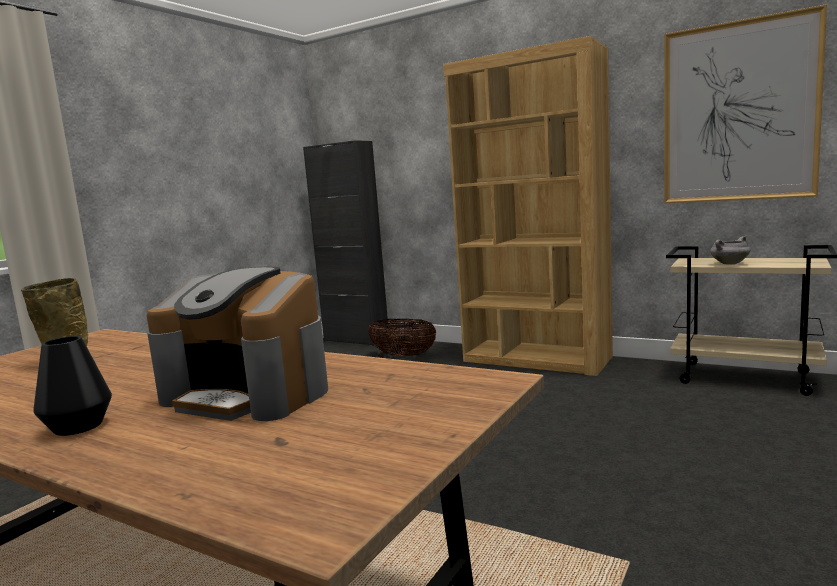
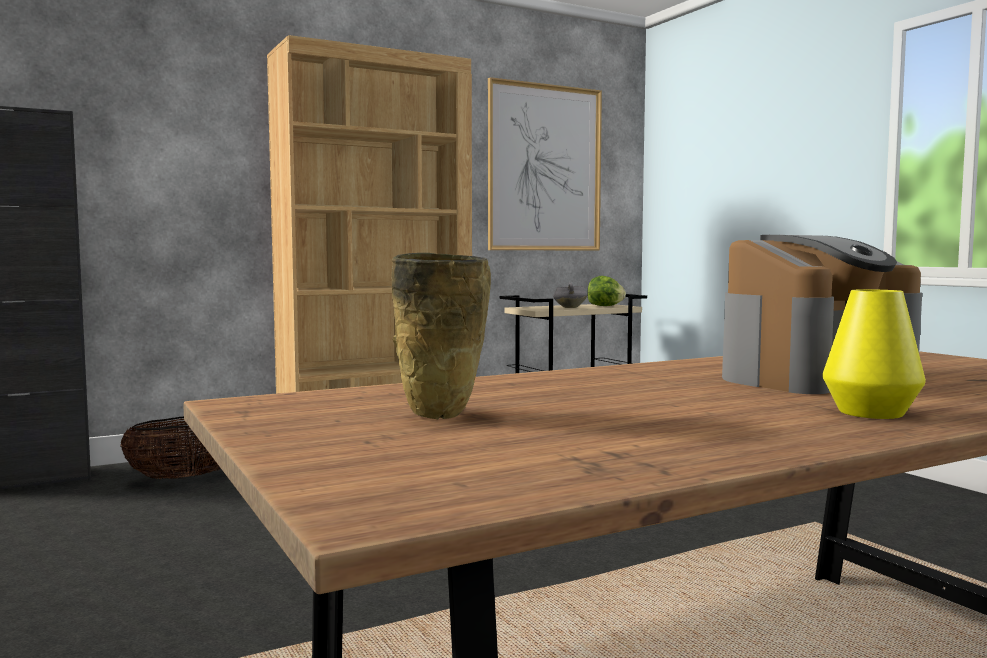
camera: 60 degrees left, 5 degrees down
black vase [33,336,112,436] -> yellow vase [822,289,926,419]
none -> lettuce [587,276,626,306]

